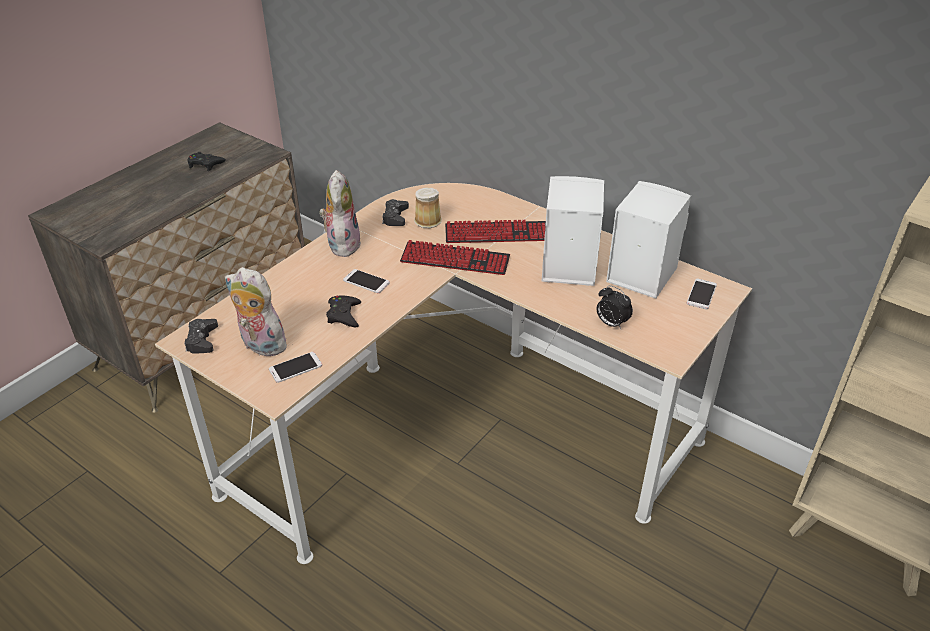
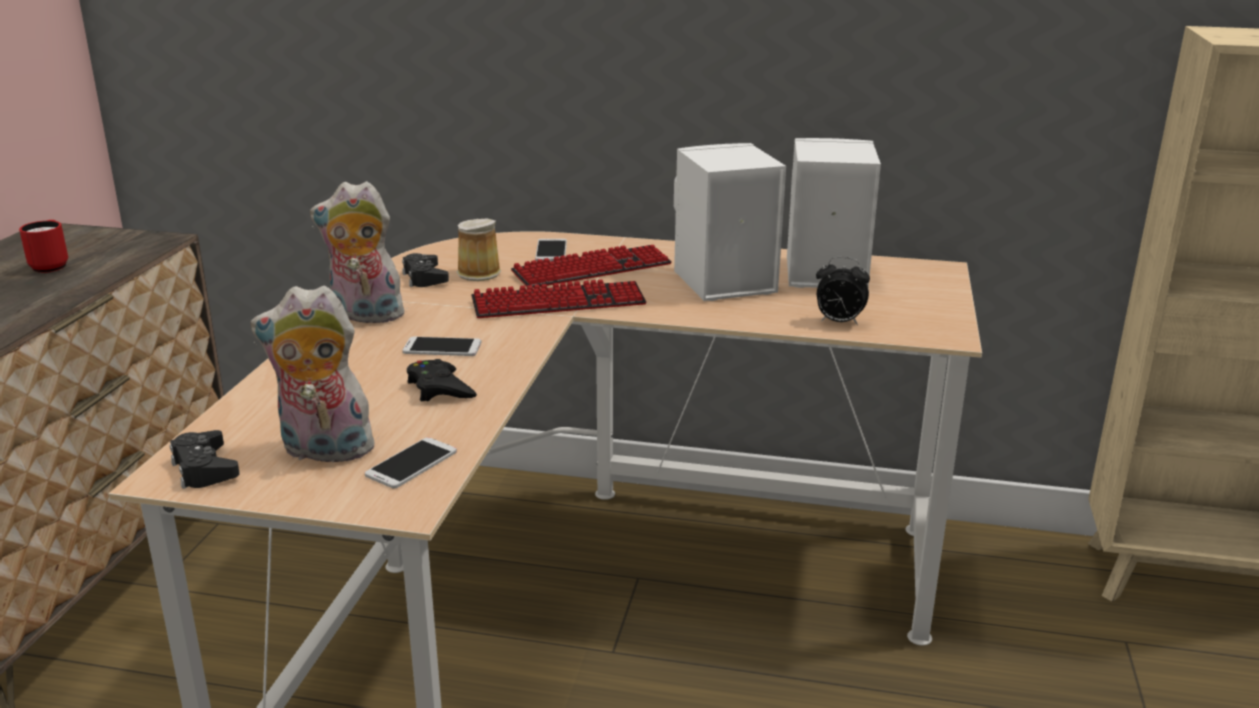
camera: 25 degrees left, 15 degrees down
black game controller [187,152,226,171] -> red mug [19,220,68,273]
plush toy [319,170,361,257] -> plush toy turned 60 degrees counterclockwise [310,181,407,323]
phone [687,279,717,310] -> phone moved to [535,239,567,261]

